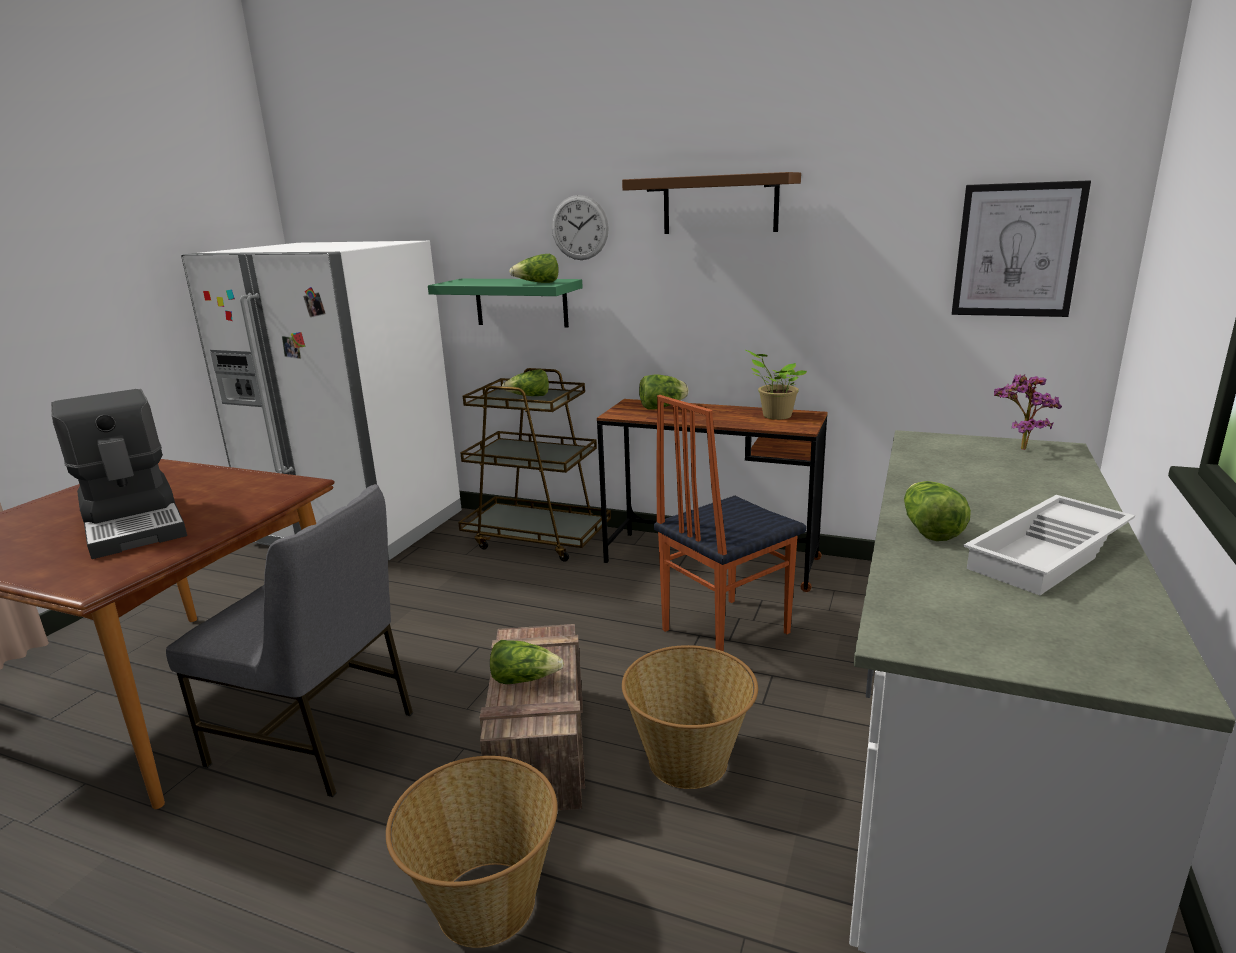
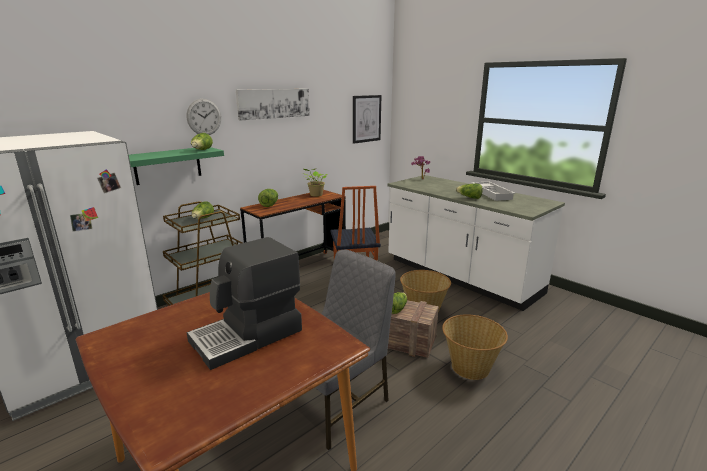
camera: 65 degrees left, 0 degrees up
coffee machine [51,389,187,559] -> coffee machine turned 150 degrees clockwise [187,237,302,370]
brown shelf [622,172,801,234] -> picture [236,89,310,120]

